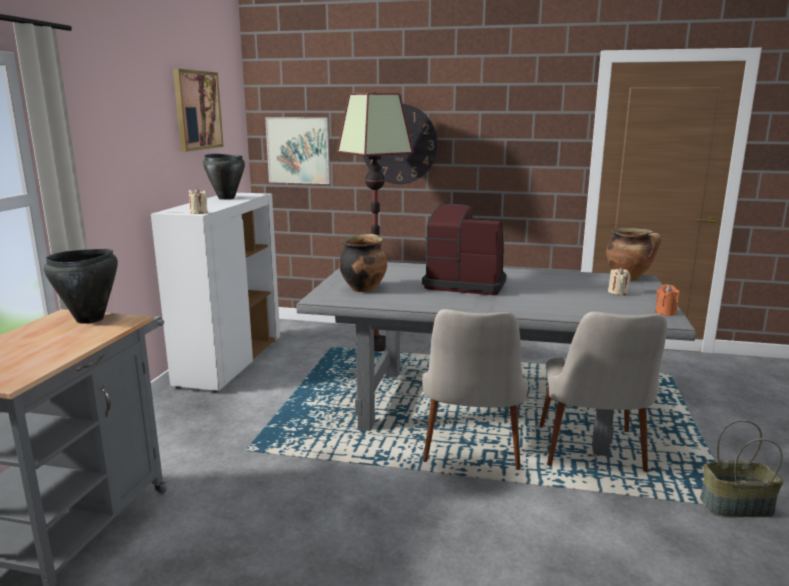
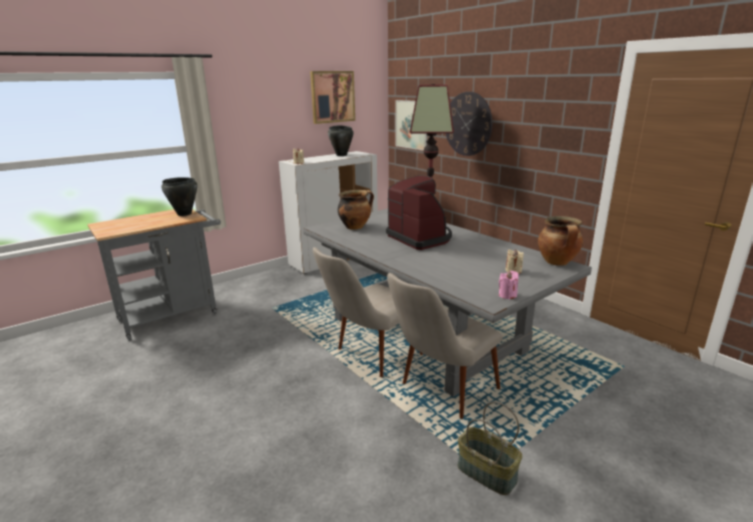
camera: 40 degrees right, 5 degrees up
orange candle [655,284,679,316] -> pink candle [499,271,519,300]

